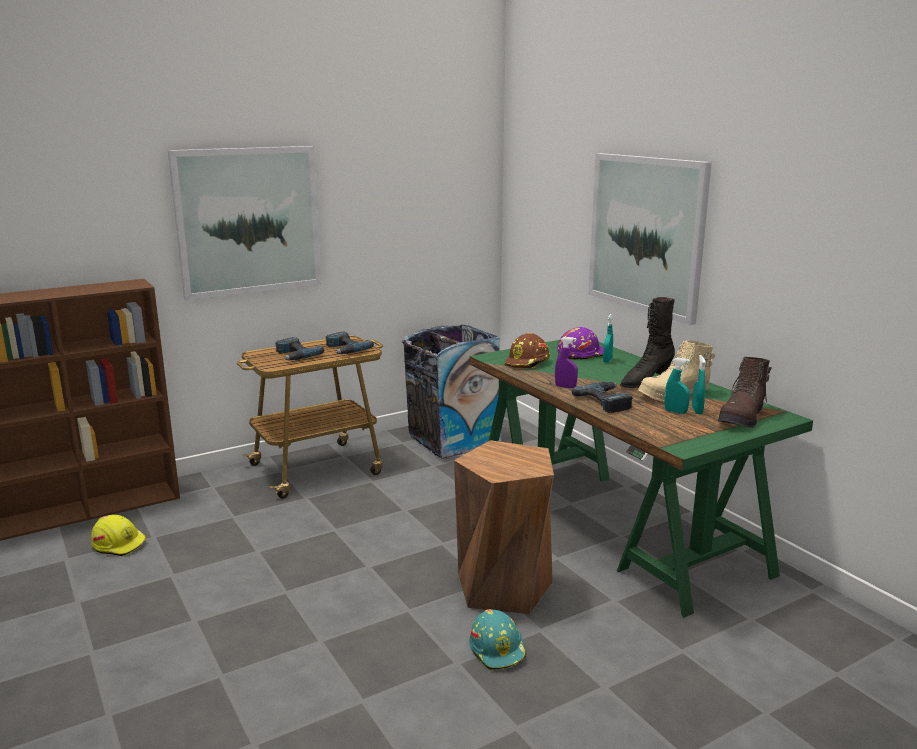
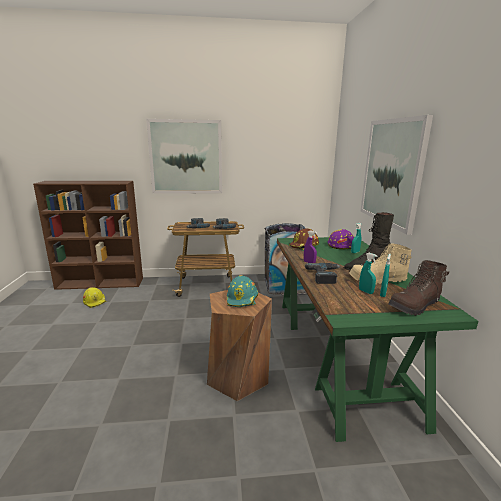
camera: 25 degrees right, 0 degrees up
turquoise hard hat [469,609,527,670] -> turquoise hard hat moved to [227,275,258,307]

